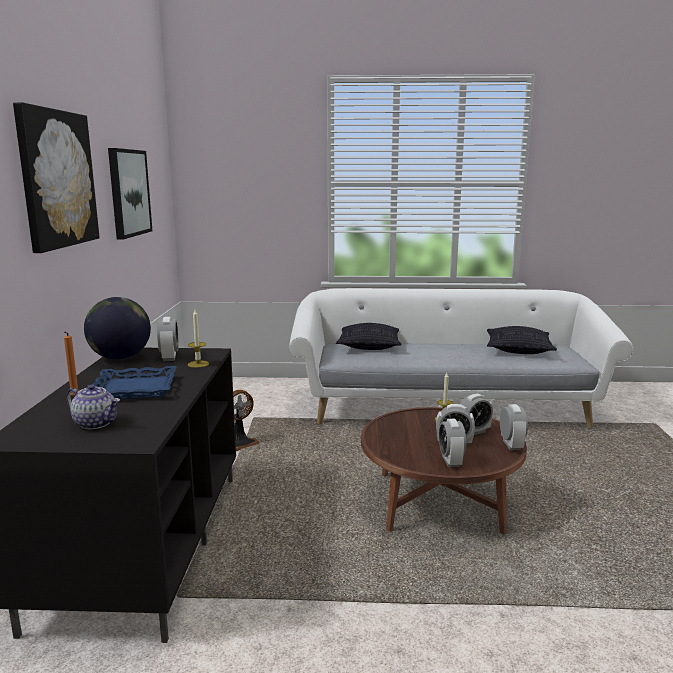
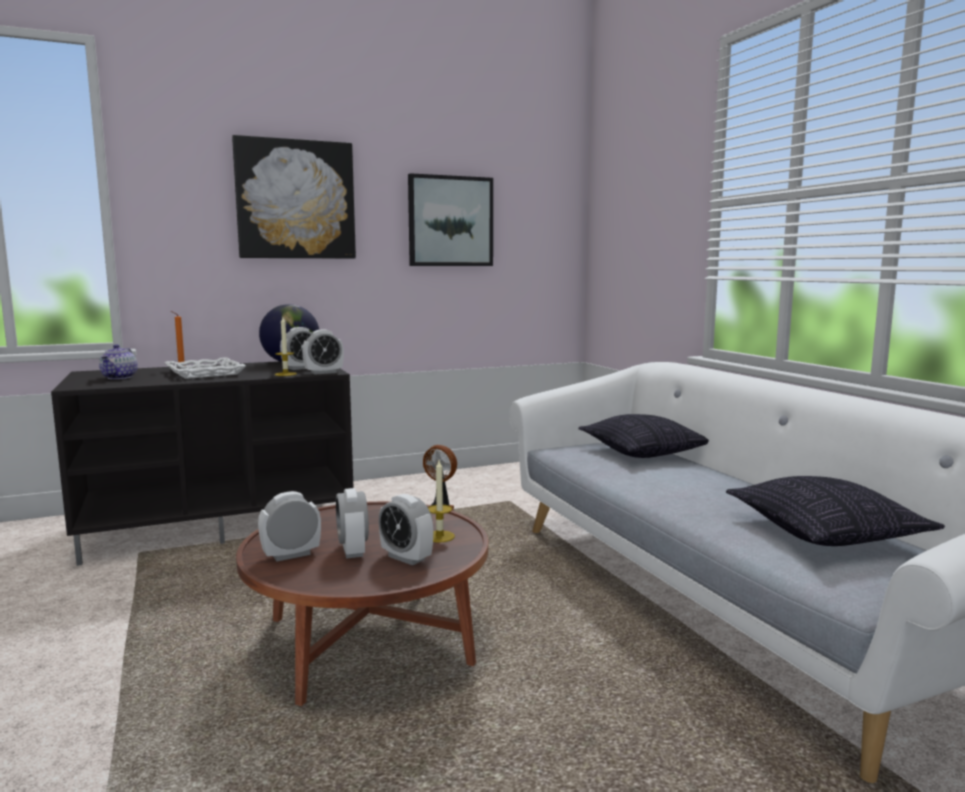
camera: 65 degrees right, 5 degrees down
blue tray [93,366,177,399] -> white tray [165,357,246,379]
alarm clock [500,404,528,450] -> alarm clock moved to [302,330,344,375]

